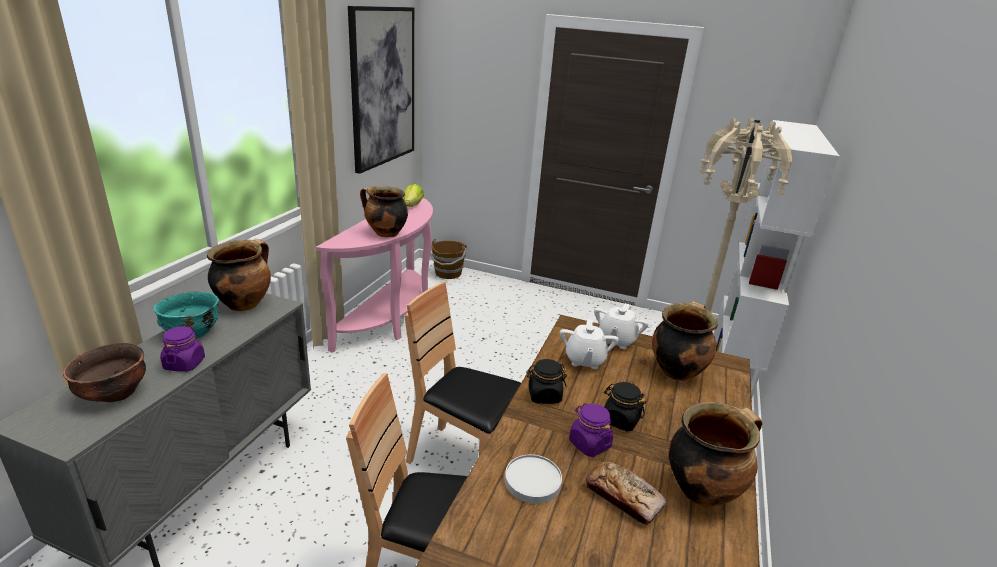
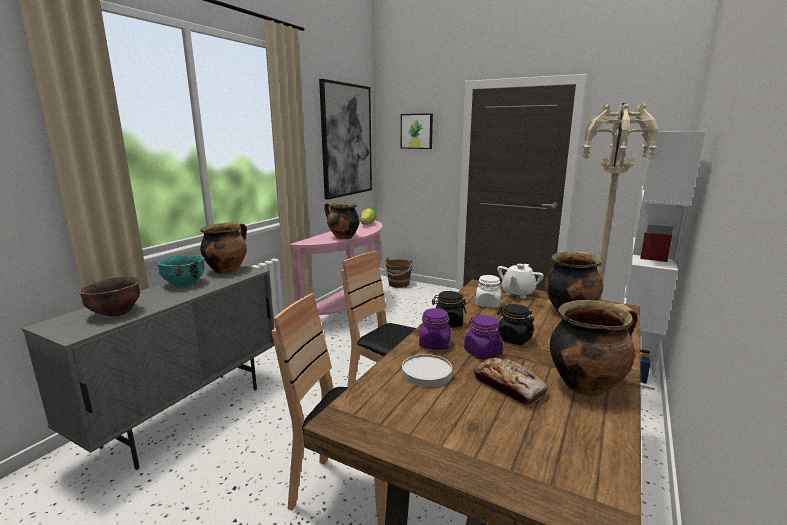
camera: 10 degrees right, 10 degrees down
purple jar [160,326,205,372] -> purple jar moved to [419,308,451,350]
white teapot [560,319,619,369] -> white jar [475,275,501,308]
none -> picture [401,113,433,149]

